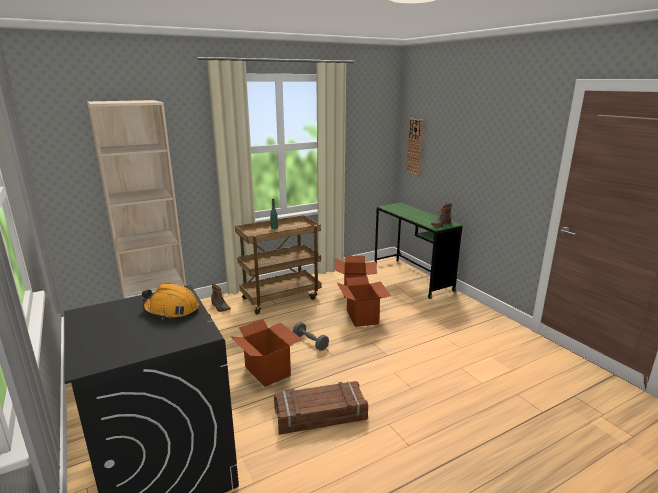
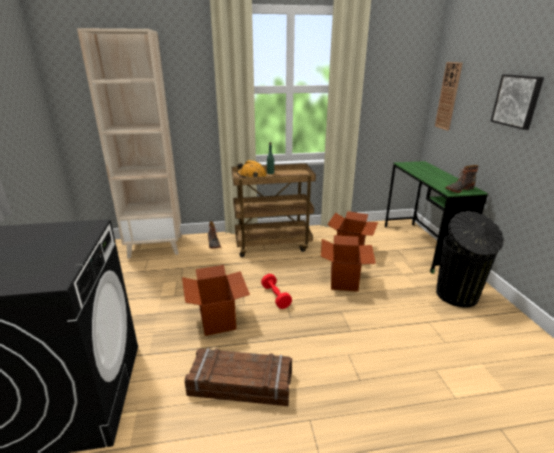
camera: 20 degrees right, 5 degrees up
orange hard hat [142,284,199,320] -> orange hard hat moved to [237,160,267,178]
grey dumbbell [293,322,329,351] -> red dumbbell [261,274,292,309]
none -> black trash can [436,211,504,307]
none -> picture [491,74,544,130]

